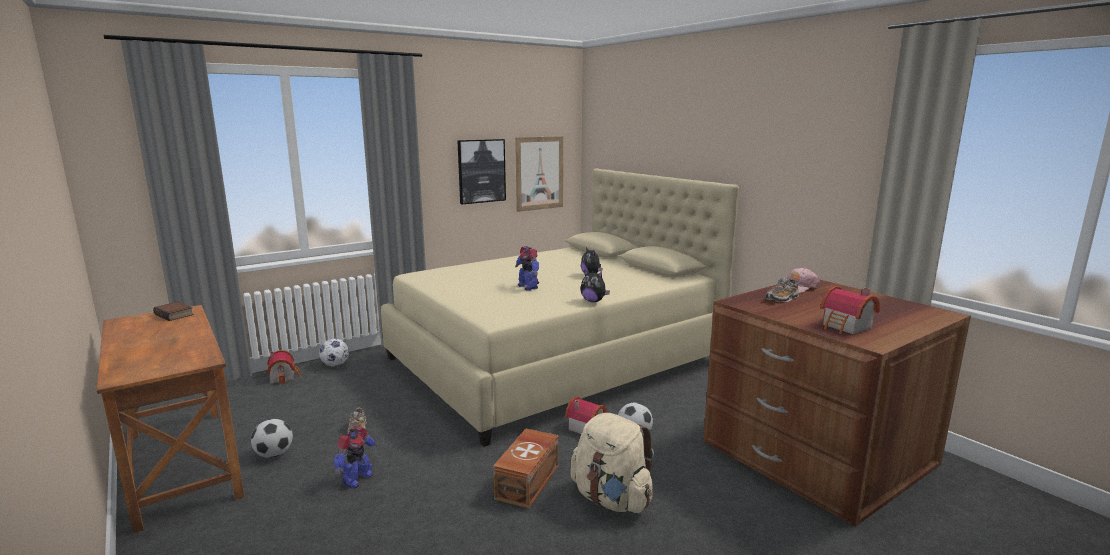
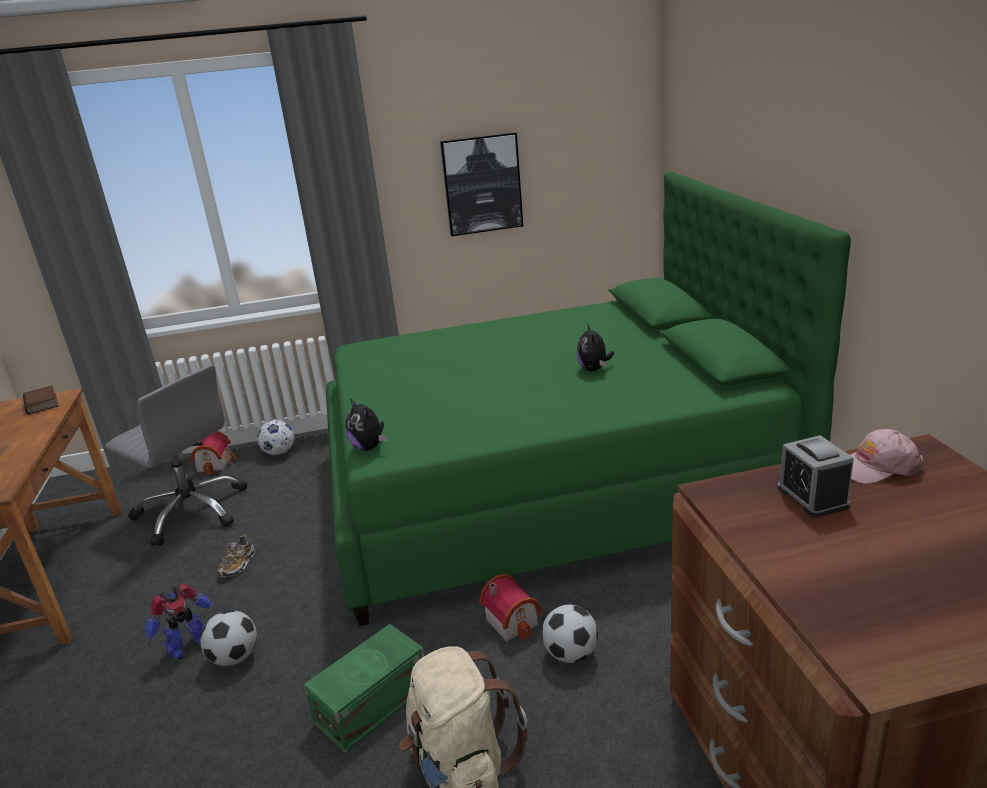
camera: 25 degrees right, 10 degrees up
football [251,419,293,458] -> football moved to [200,610,257,666]
beige bed [381,168,739,447] -> green bed [326,171,851,626]
brown storage box [493,429,558,509] -> green storage box [304,624,424,753]
picture [515,136,563,212] -> none
toy robot [515,246,539,291] -> none
plush toy [581,269,610,302] -> plush toy moved to [345,399,387,451]
shoe [766,278,799,302] -> alarm clock [777,435,854,518]
toy house [820,286,880,334] -> none
none -> grey office chair [105,364,247,546]

